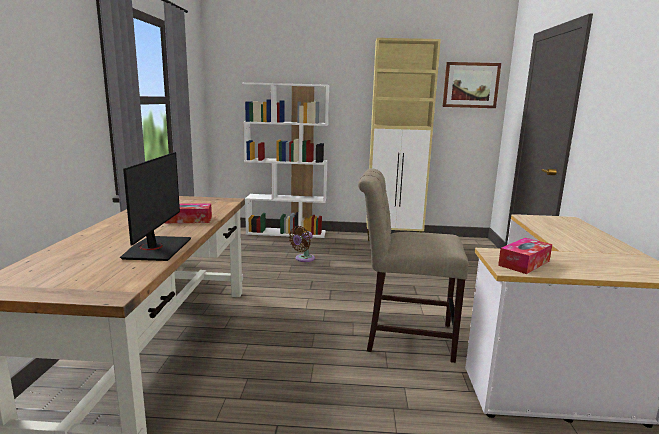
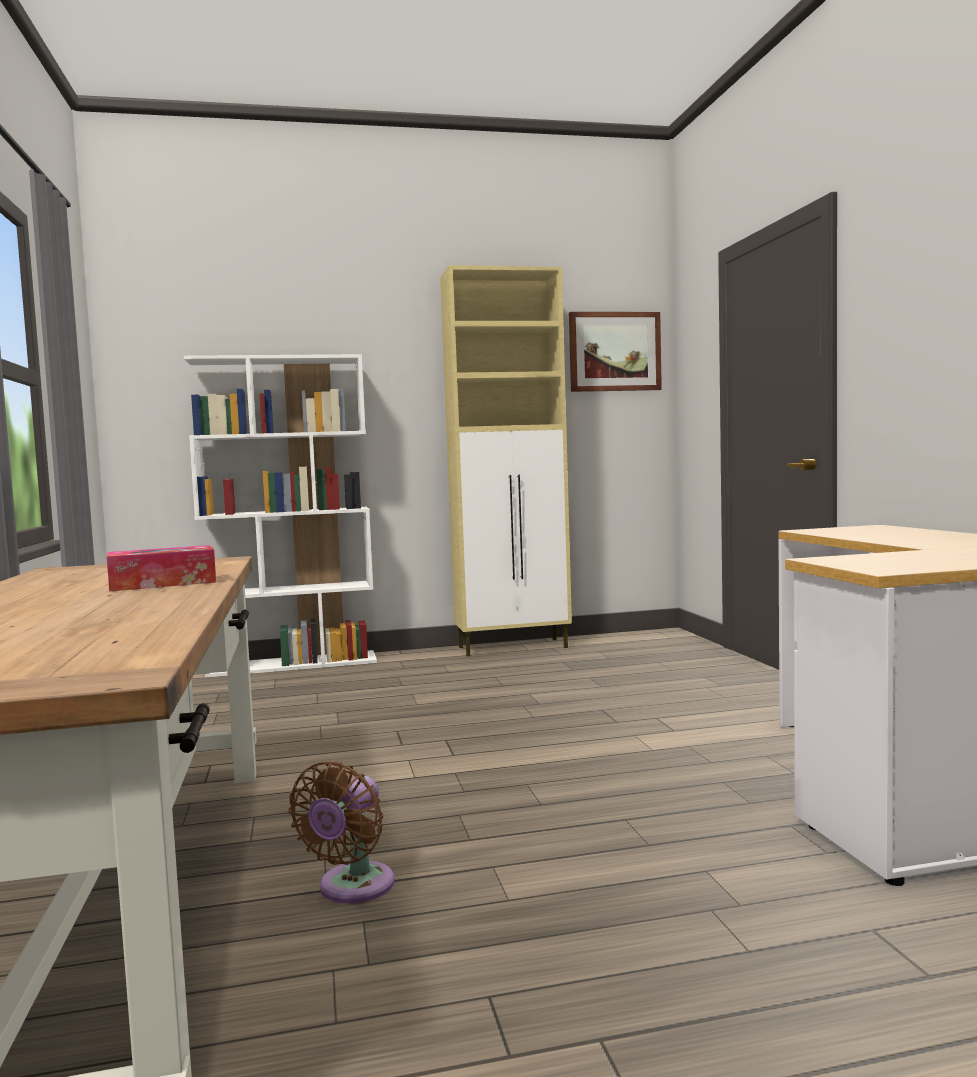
camera: 15 degrees left, 10 degrees down
monitor [120,152,191,261] -> none
brown fan [289,226,315,262] -> brown fan moved to [288,761,395,904]
beige chair [358,168,468,363] -> none
tissue box [498,238,552,274] -> none

